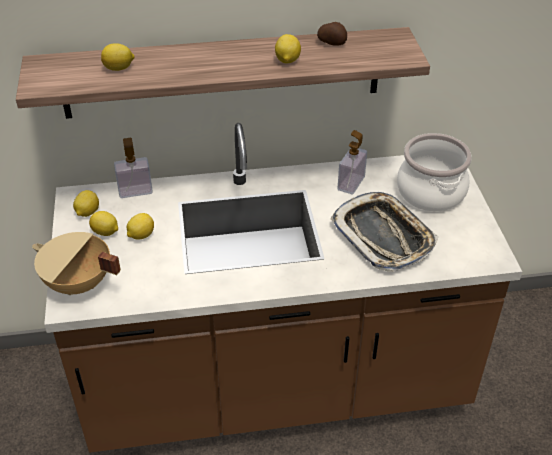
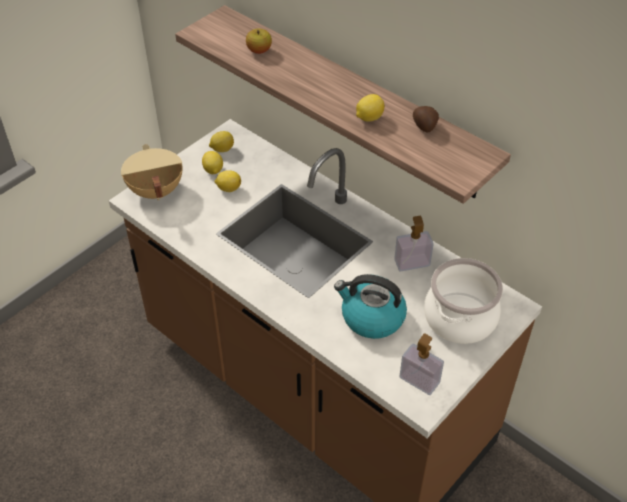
camera: 50 degrees right, 5 degrees up
lemon [101,43,135,71] -> apple [246,29,272,54]
soap dispenser [114,138,153,198] -> soap dispenser moved to [399,334,444,395]
tray [331,192,439,272] -> kettle [334,274,407,339]

